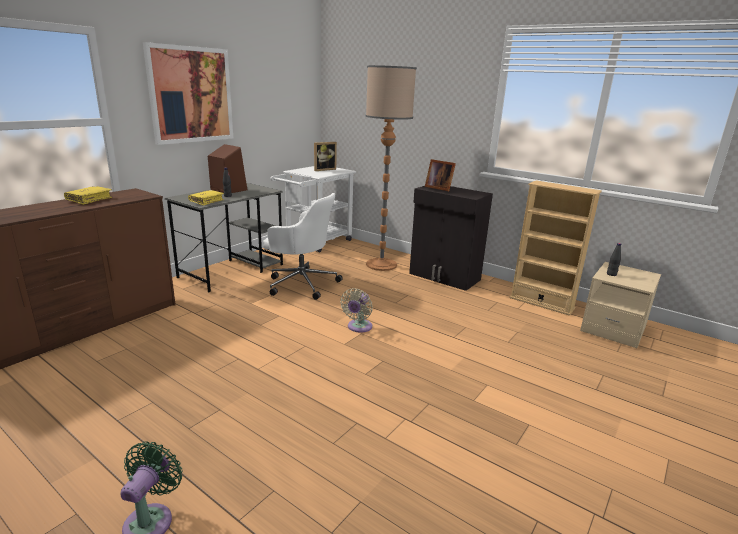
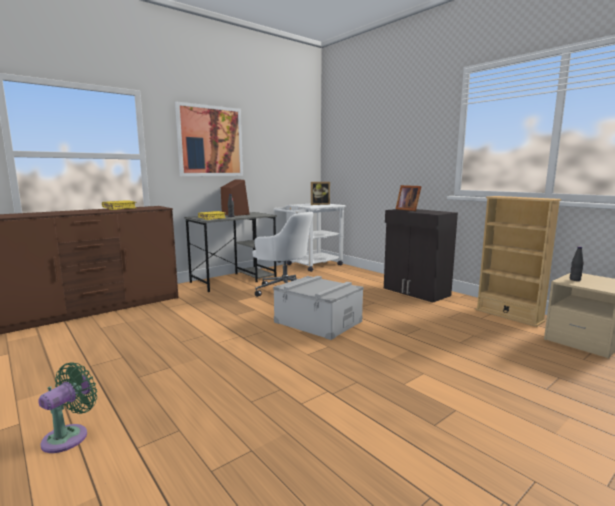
camera: 15 degrees right, 10 degrees down
beige fan [340,288,373,333] -> grey storage box [273,276,364,340]
floor lamp [365,65,417,271] -> none

